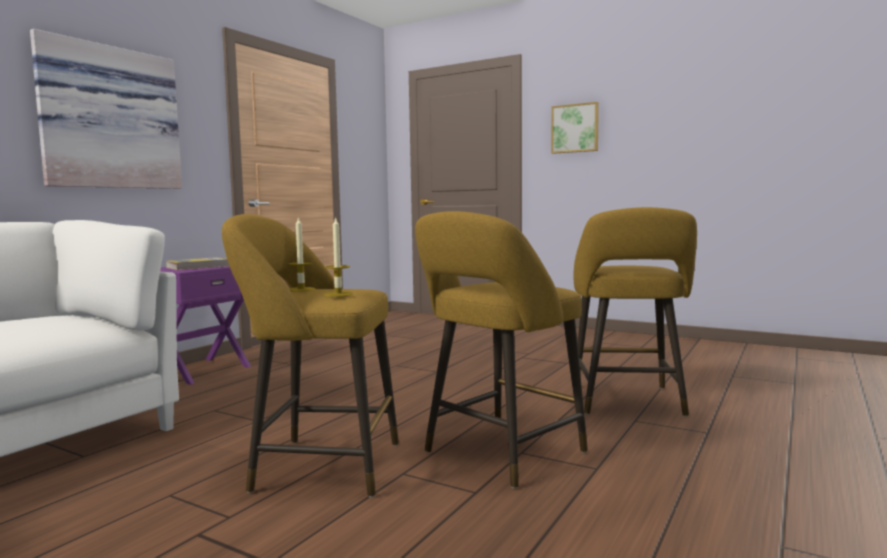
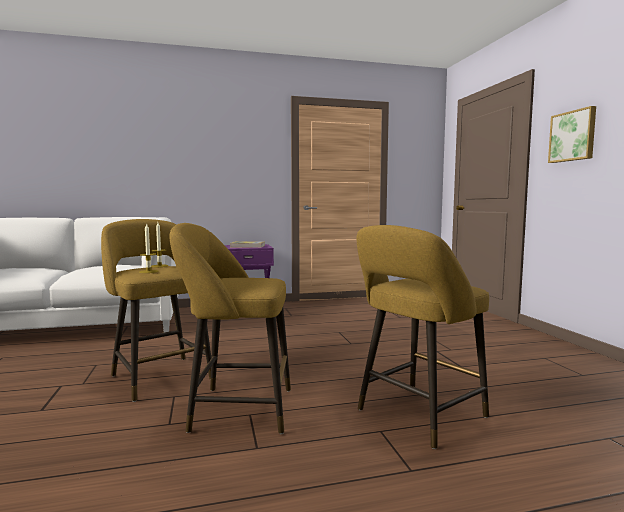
camera: 45 degrees right, 0 degrees up
picture [30,29,182,189] -> none

